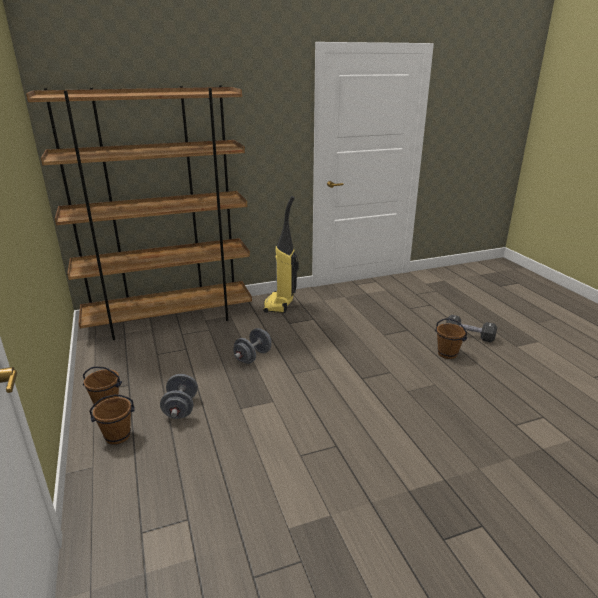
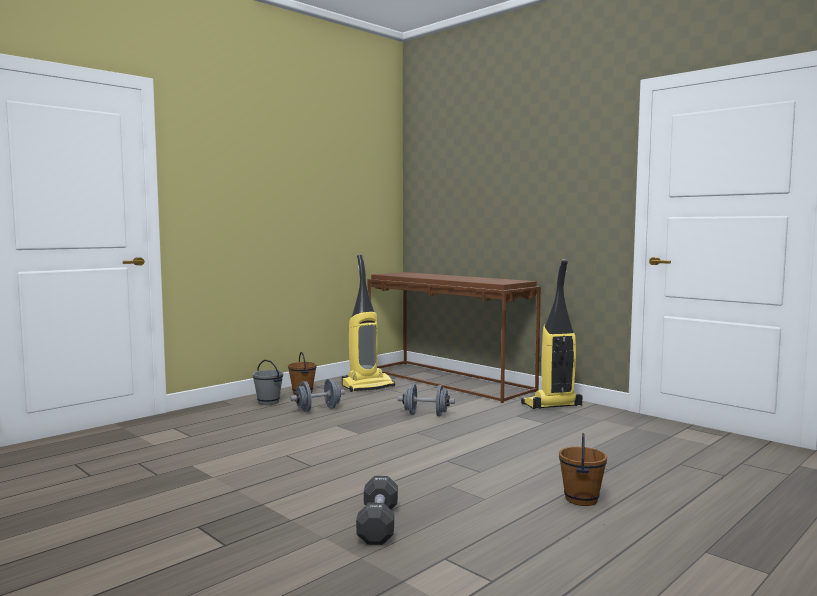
camera: 65 degrees right, 20 degrees down
brown bookcase [26,85,252,340] -> brown console table [368,272,541,403]
brown bucket [89,394,134,445] -> grey bucket [253,360,283,405]
black dumbbell [446,315,497,343] -> black dumbbell moved to [356,476,398,545]
none -> vacuum cleaner [342,255,395,392]

